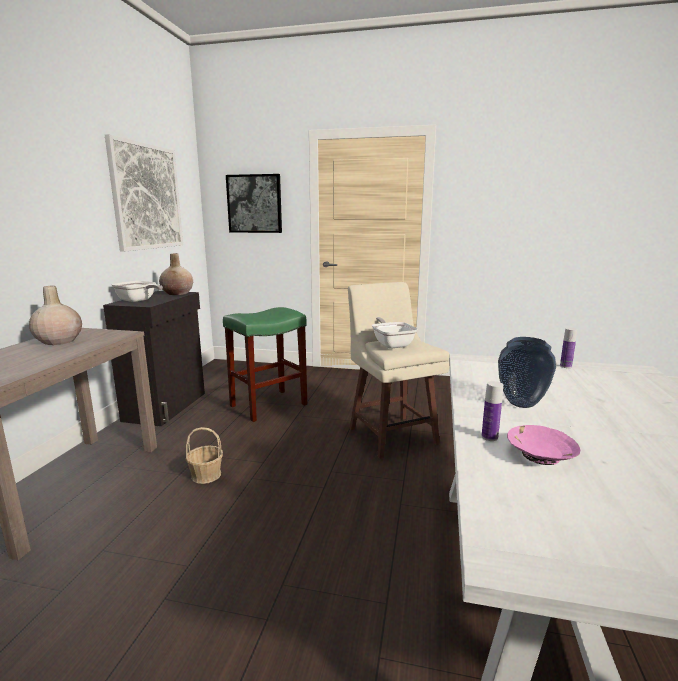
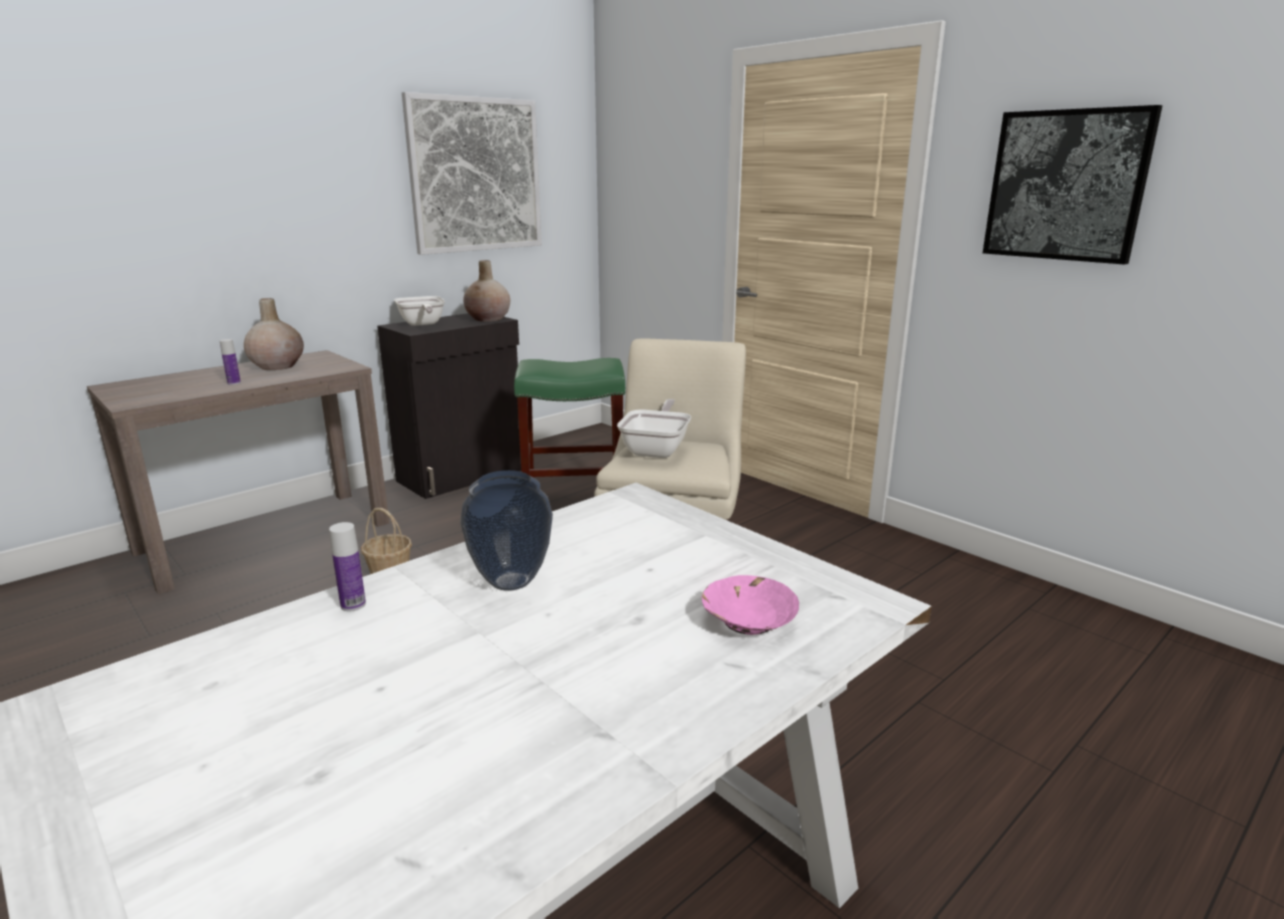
camera: 35 degrees right, 5 degrees up
picture [226,174,282,233] -> picture moved to [983,105,1163,265]
pink bowl [507,425,580,465] -> pink bowl moved to [702,575,799,635]
bottle [560,328,577,368] -> bottle moved to [220,339,241,385]

